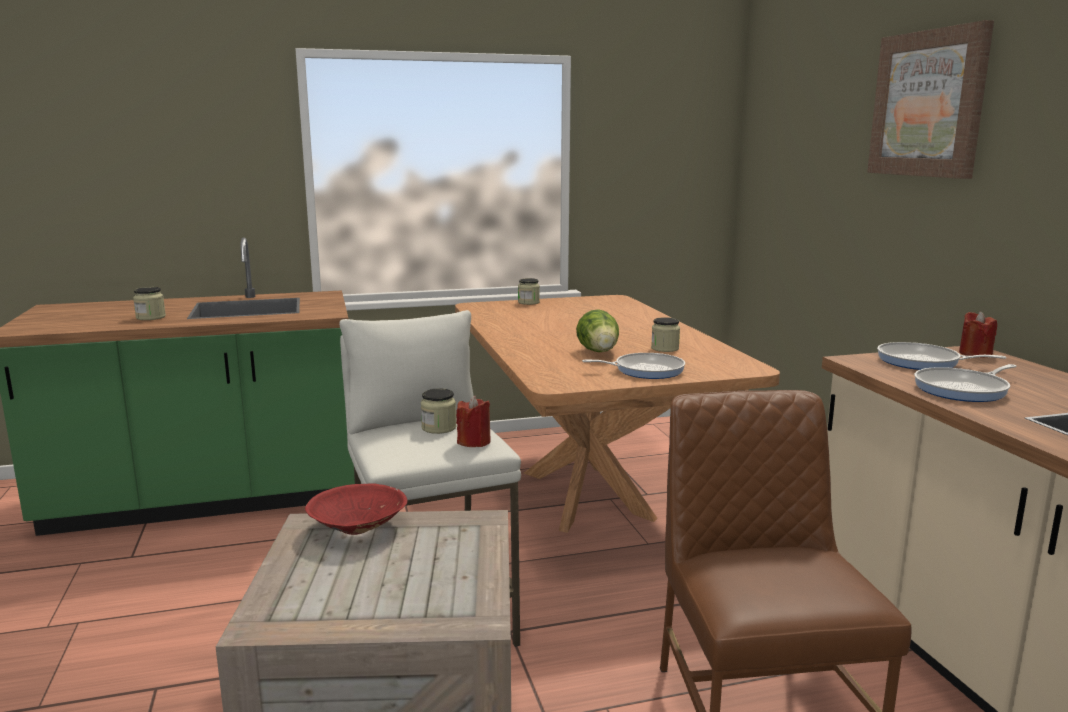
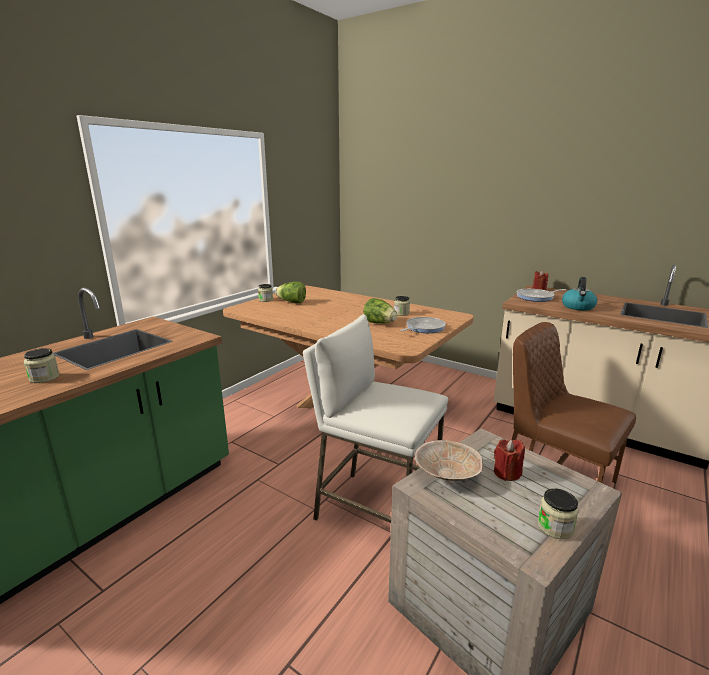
camera: 40 degrees left, 5 degrees up
red bowl [305,483,407,535] -> beige bowl [415,440,483,481]
jar [421,388,456,434] -> jar moved to [538,488,579,539]
red candle [456,396,491,447] -> red candle moved to [494,439,525,481]
picture [867,20,994,179] -> none
frying pan [914,364,1016,402] -> kettle [562,277,597,311]
none -> lettuce [276,282,306,303]

